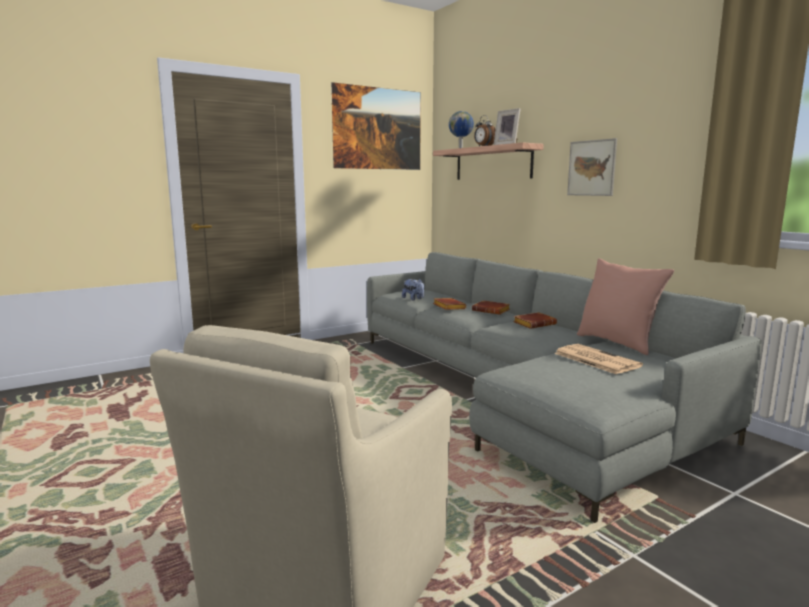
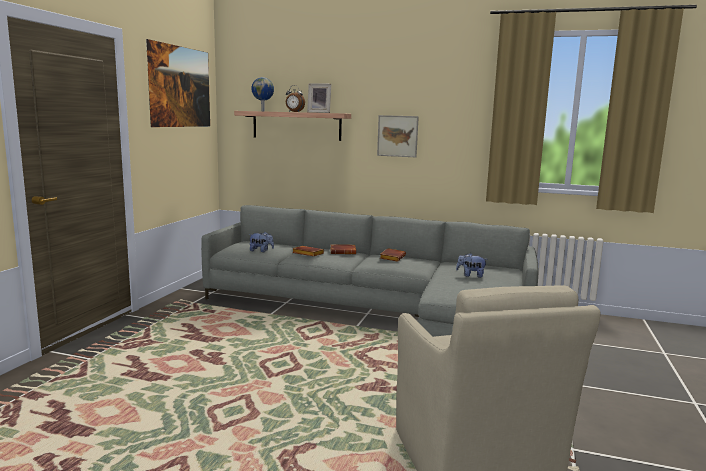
camera: 40 degrees left, 0 degrees up
newspaper [554,344,643,374] -> plush toy [456,253,488,278]
pink pillow [577,258,674,355] -> none

